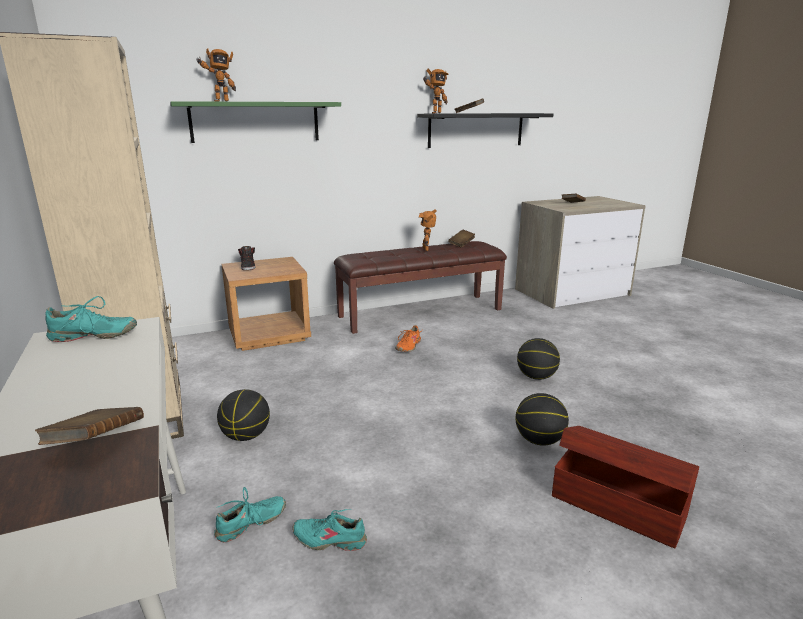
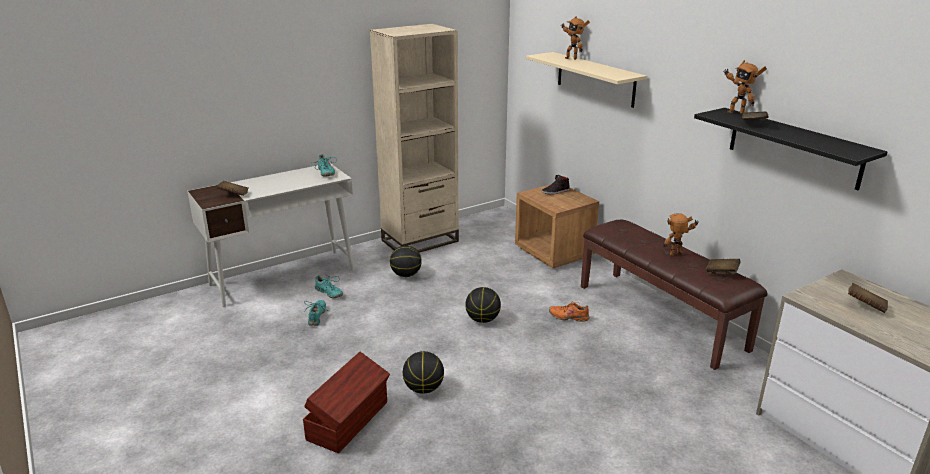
camera: 80 degrees right, 5 degrees up
green shelf [170,101,341,143] -> beige shelf [526,52,647,108]
basketball [517,338,560,380] -> basketball moved to [465,287,501,323]

